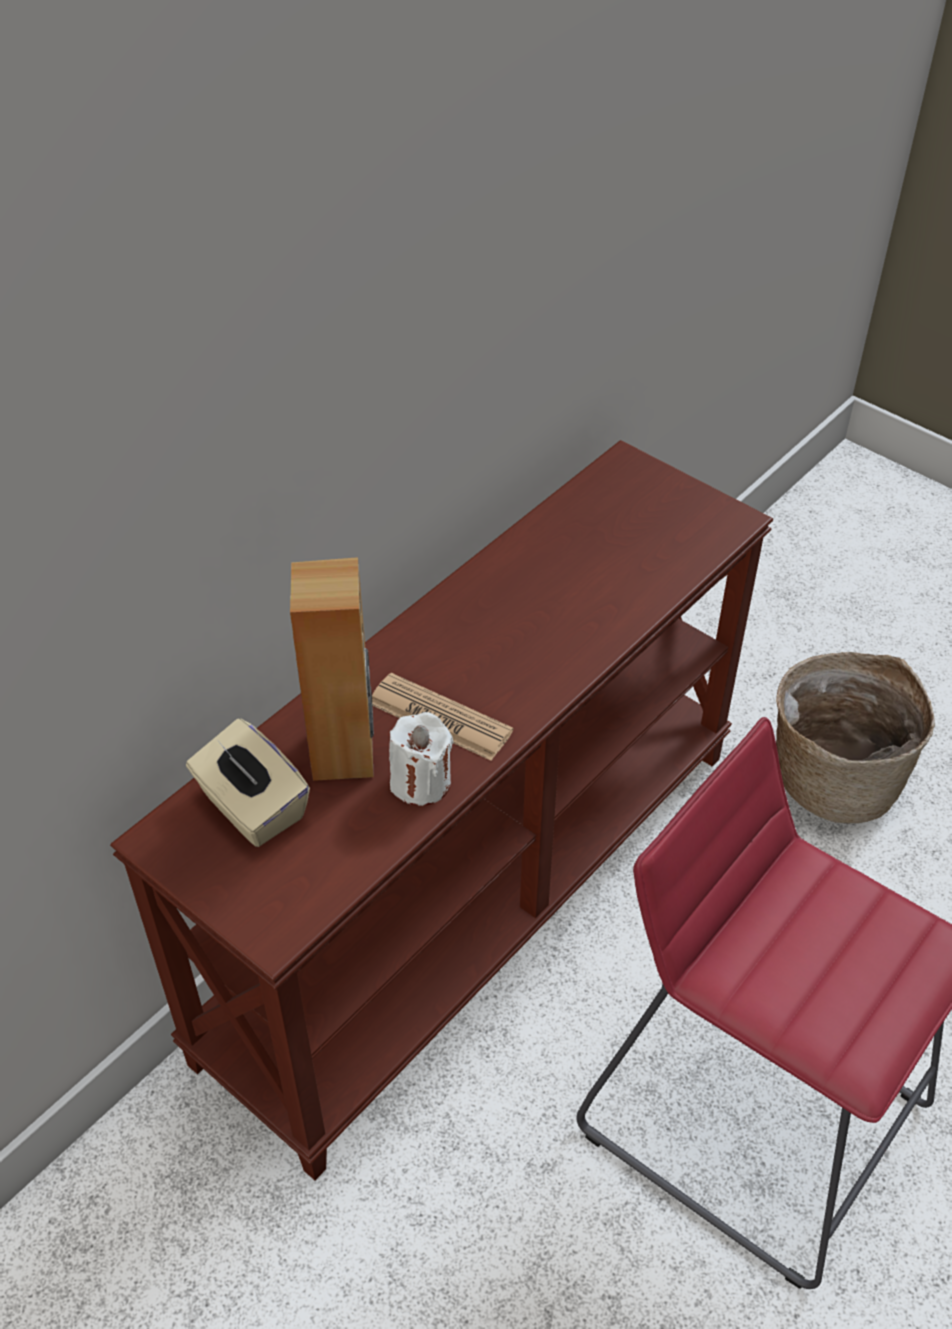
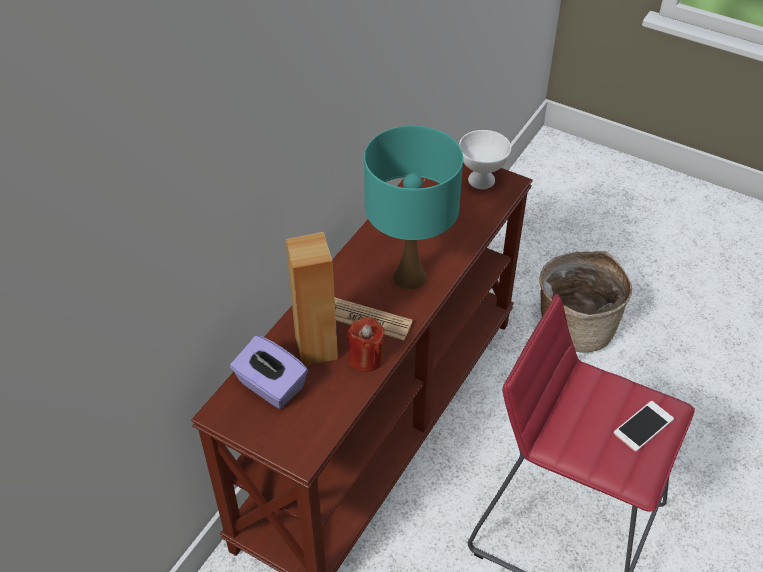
camera: 10 degrees left, 0 degrees up
beige tissue box [186,719,310,847] -> purple tissue box [230,335,308,409]
white candle [389,712,454,806] -> red candle [348,317,385,372]
none -> turquoise table lamp [364,126,463,290]
none -> white bowl [459,130,511,189]
none -> phone [614,401,674,452]

